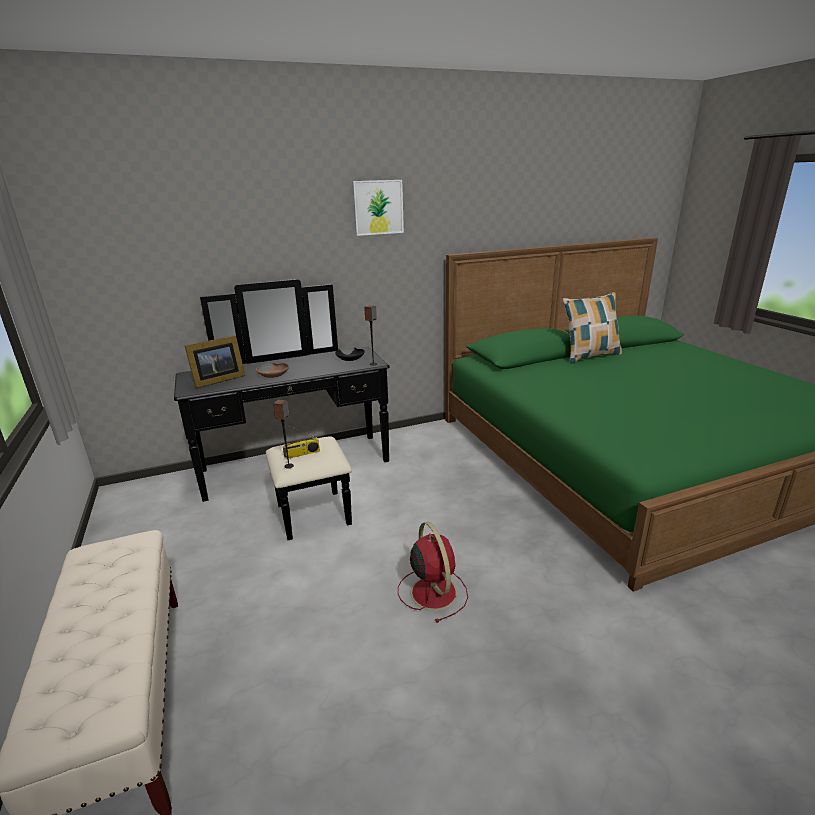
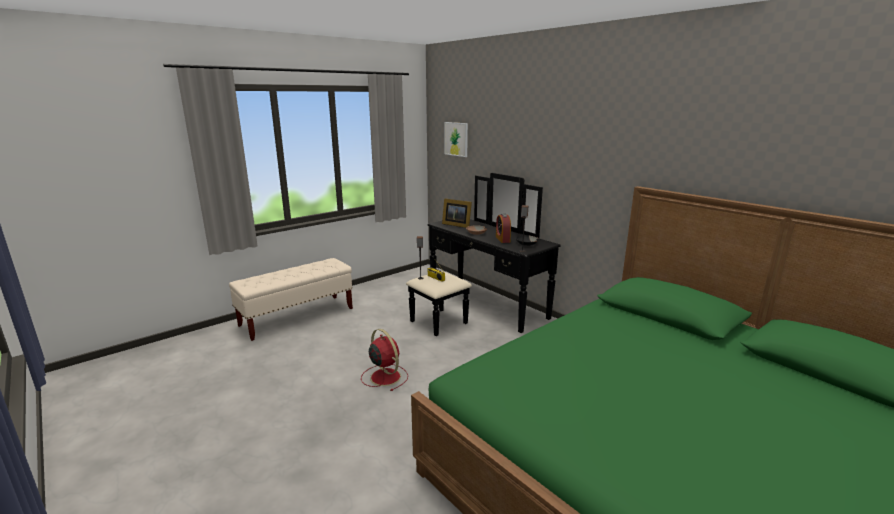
camera: 70 degrees right, 5 degrees down
picture [352,180,404,236] -> picture moved to [445,122,468,157]
red fan [398,522,468,623] -> red fan turned 90 degrees counterclockwise [361,329,408,391]
pillow [563,292,622,363] -> none
none -> alarm clock [496,213,511,243]

